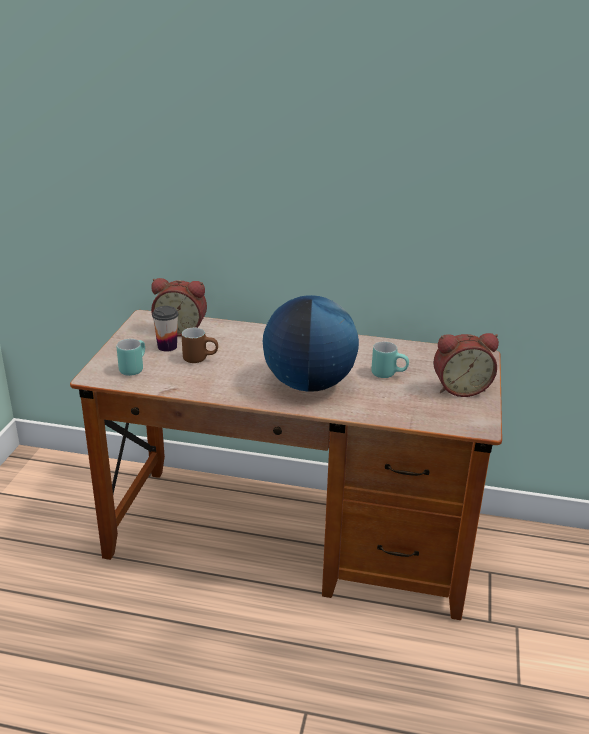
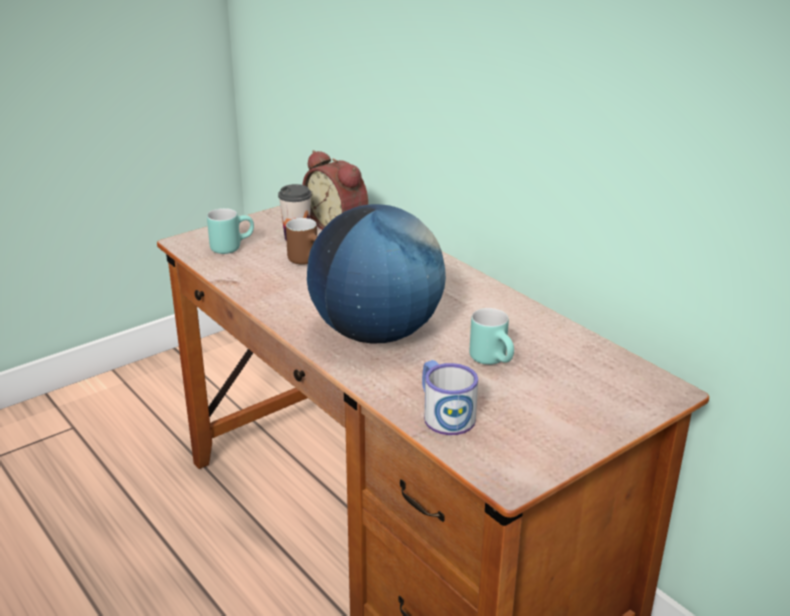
camera: 40 degrees right, 0 degrees up
alarm clock [433,333,499,397] -> none
none -> mug [422,360,478,435]

